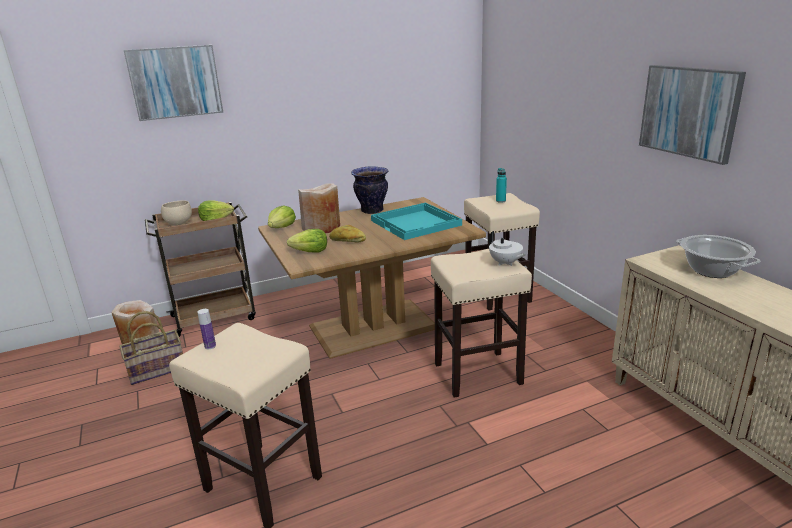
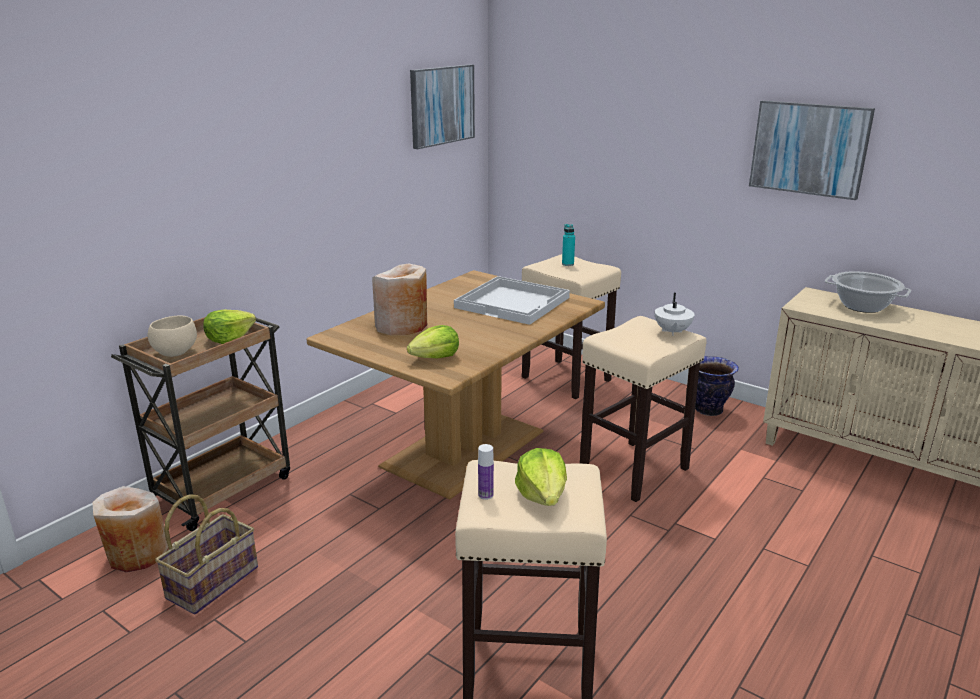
camera: 30 degrees left, 0 degrees up
picture [124,45,223,121] -> picture moved to [410,64,475,149]
lettuce [268,205,296,228] -> lettuce moved to [515,448,567,506]
bread [329,225,366,243] -> none
vase [351,166,388,214] -> vase moved to [695,356,739,416]
turquoise tray [371,203,462,240] -> white tray [454,276,570,325]
white teapot [489,231,526,266] -> white teapot turned 75 degrees clockwise [655,293,695,336]

